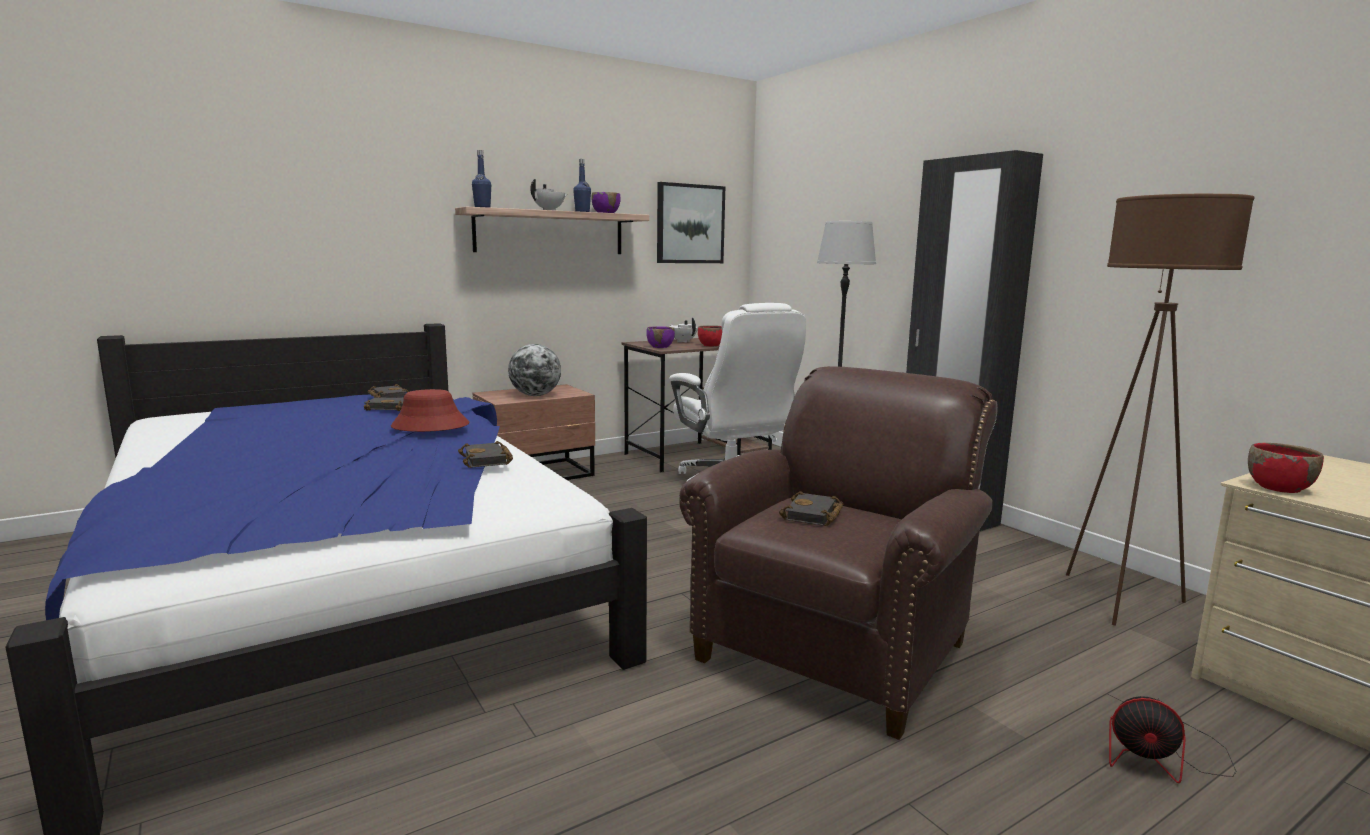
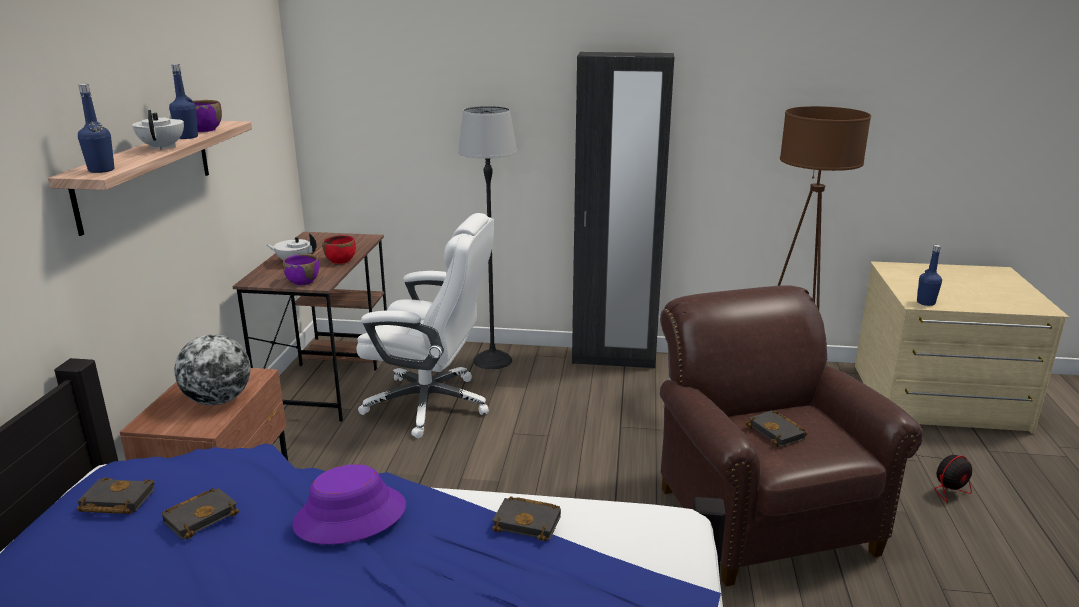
camera: 50 degrees left, 10 degrees up
red hat [391,389,469,432] -> purple hat [292,464,406,545]
picture [657,182,725,263] -> none
red bowl [1248,443,1324,493] -> blue bottle [917,245,942,306]

